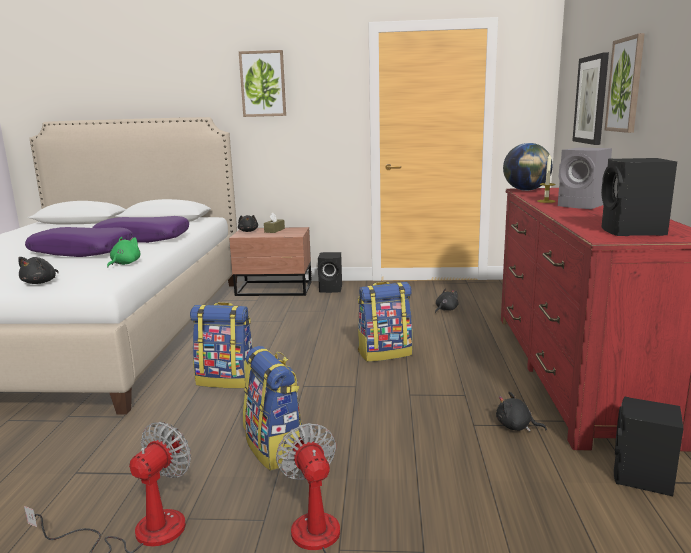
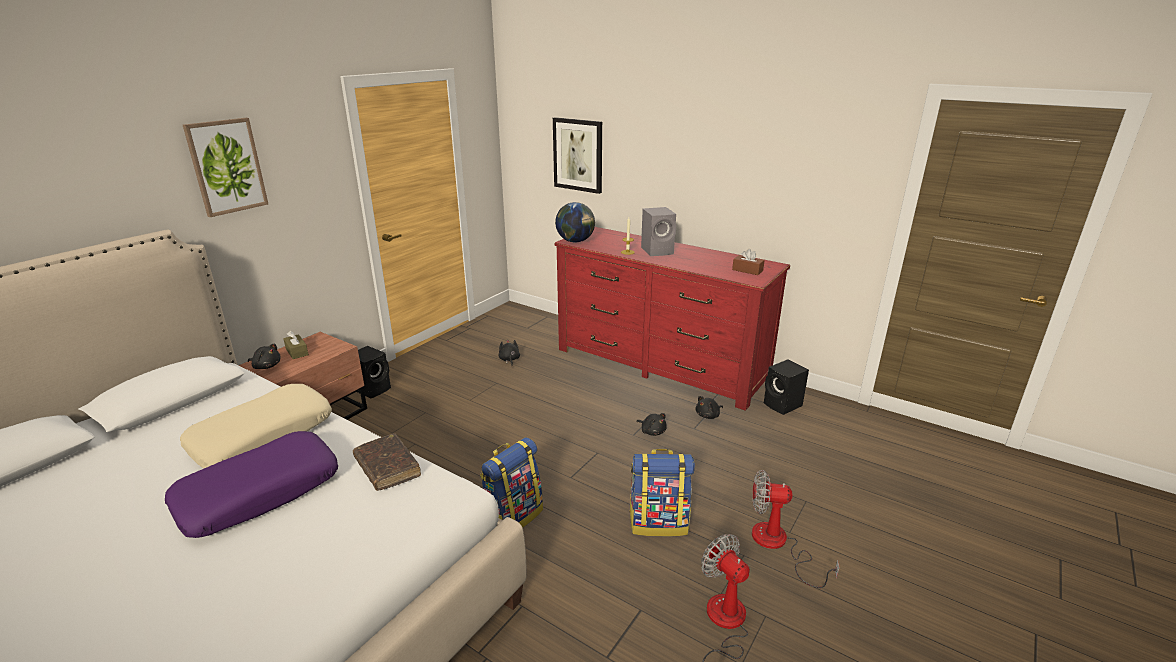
camera: 60 degrees left, 10 degrees up
black plush toy [18,257,59,284] -> black plush toy moved to [636,413,667,436]
purple pillow [92,216,189,243] -> beige pillow [180,384,332,468]
green plush toy [107,237,141,267] -> brown book [353,433,421,491]
backpack [358,282,413,362] -> none
black speaker [601,158,677,236] -> brown tissue box [732,249,765,275]
picture [605,33,645,133] -> none

